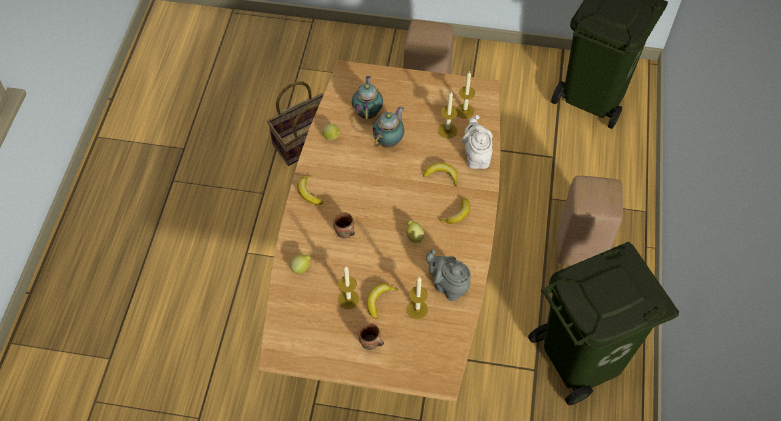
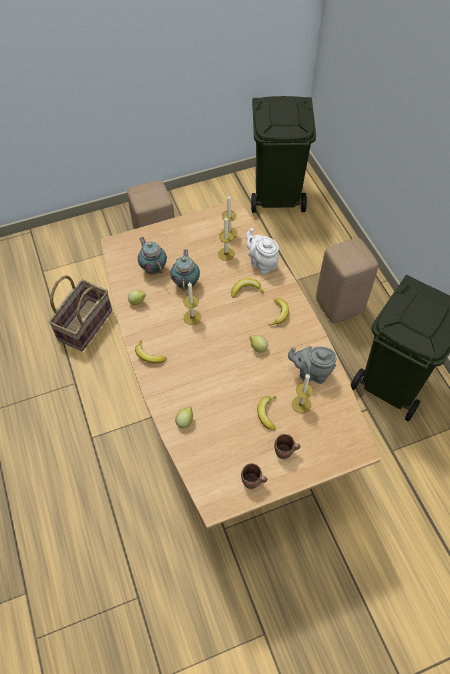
camera: 30 degrees left, 0 degrees up
brown mug [333,212,355,239] -> brown mug moved to [241,463,267,489]
candle [338,266,359,309] -> candle moved to [183,282,202,325]

